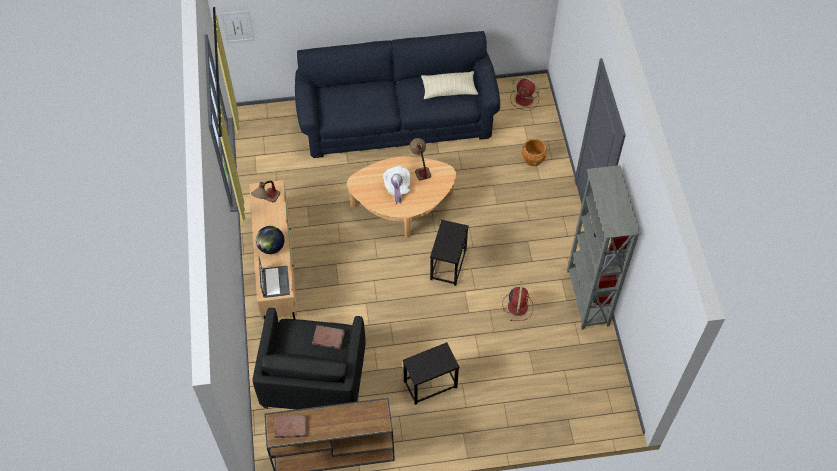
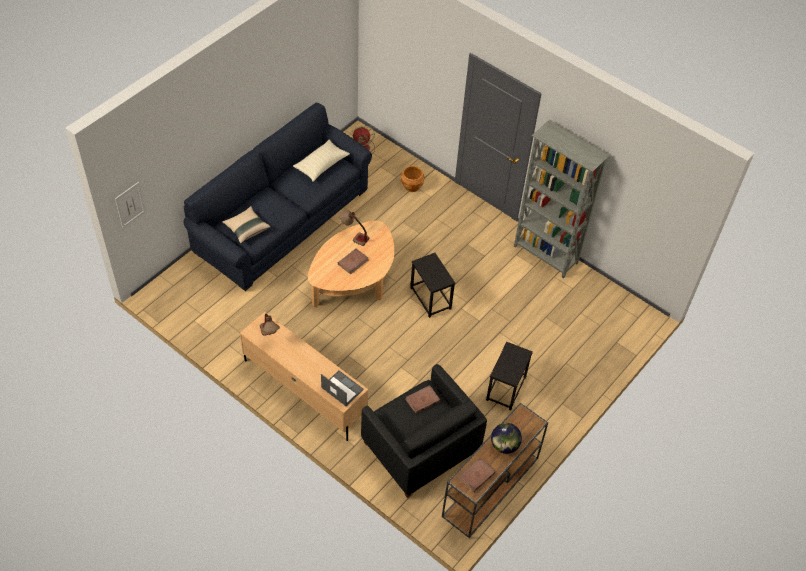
camera: 45 degrees left, 5 degrees down
globe [256,226,284,254] -> globe moved to [491,423,522,454]
white hat [383,165,410,204] -> brown book [338,249,368,274]
red fan [502,281,533,321] -> none
none -> beige pillow [222,206,271,243]

